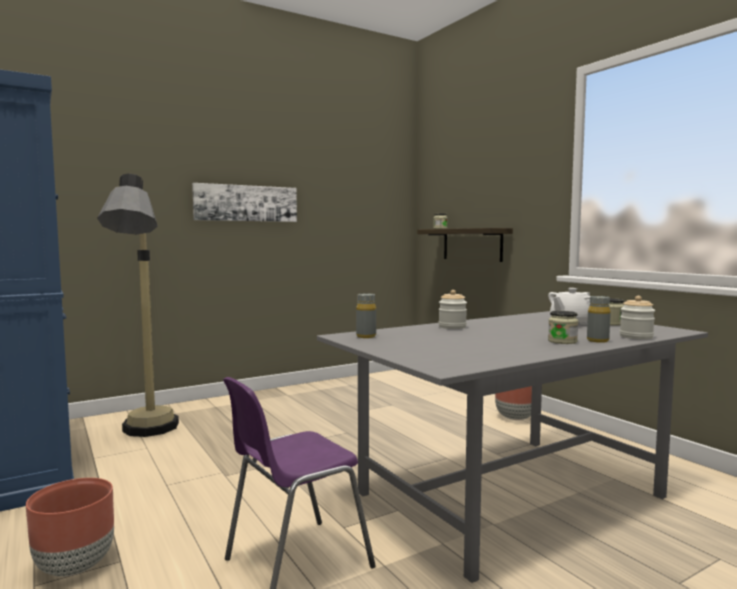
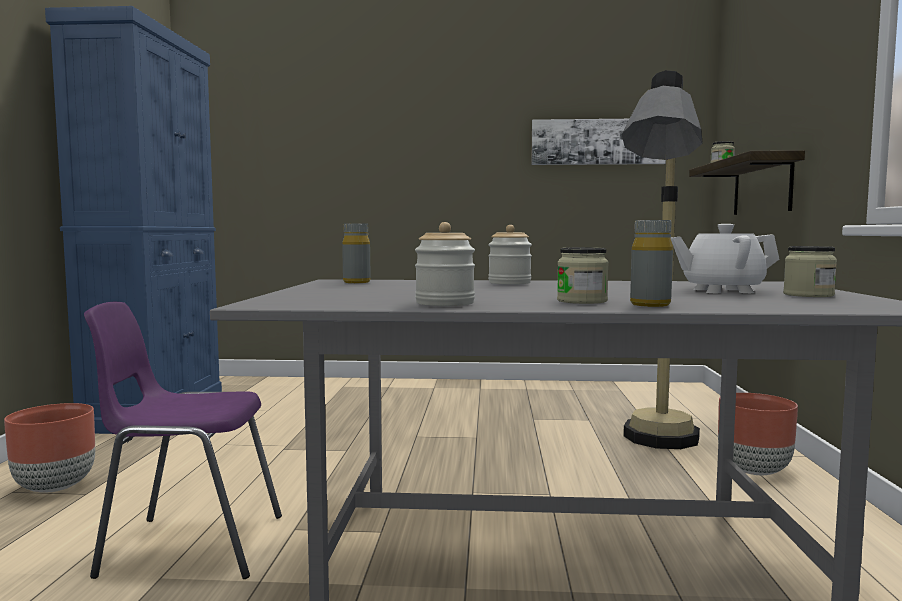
camera: 35 degrees right, 0 degrees up
floor lamp [97,173,179,437] -> floor lamp moved to [621,70,703,449]
picture [192,183,297,222] -> picture moved to [531,119,666,165]
jar [620,296,655,340] -> jar moved to [415,222,475,306]

